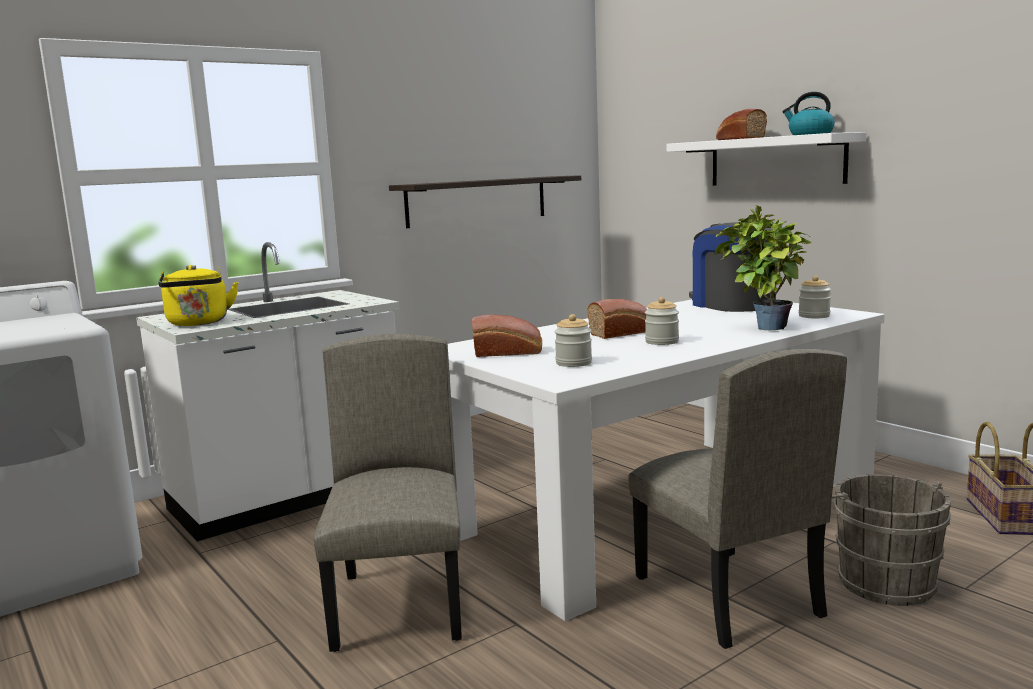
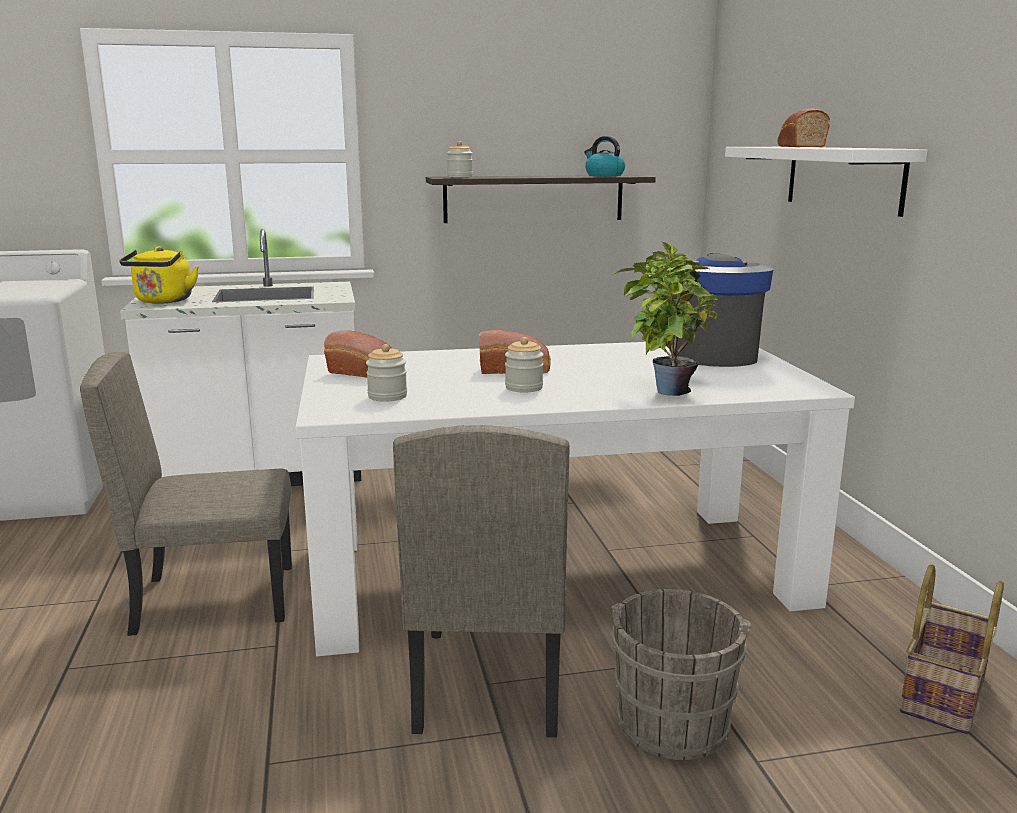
camera: 25 degrees right, 5 degrees up
beige chair [313,334,462,652] -> beige chair turned 120 degrees counterclockwise [80,352,292,636]
kettle [782,92,835,135] -> kettle moved to [584,136,625,176]
jar [798,276,831,318] -> jar moved to [447,141,473,177]

